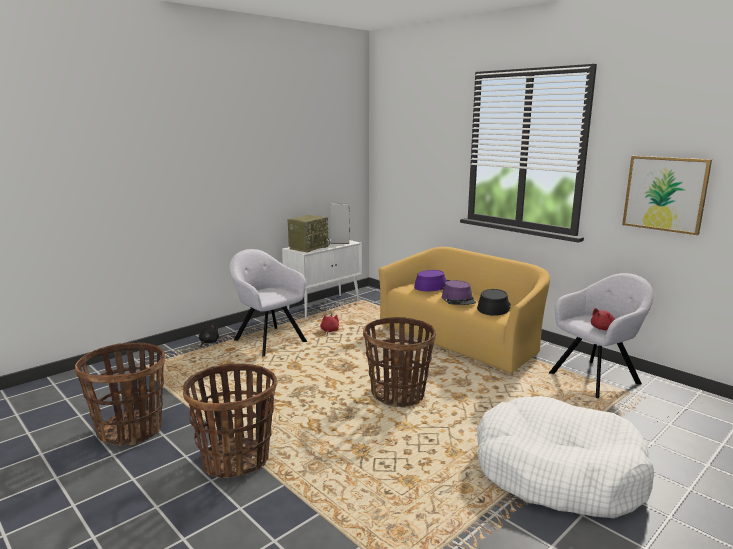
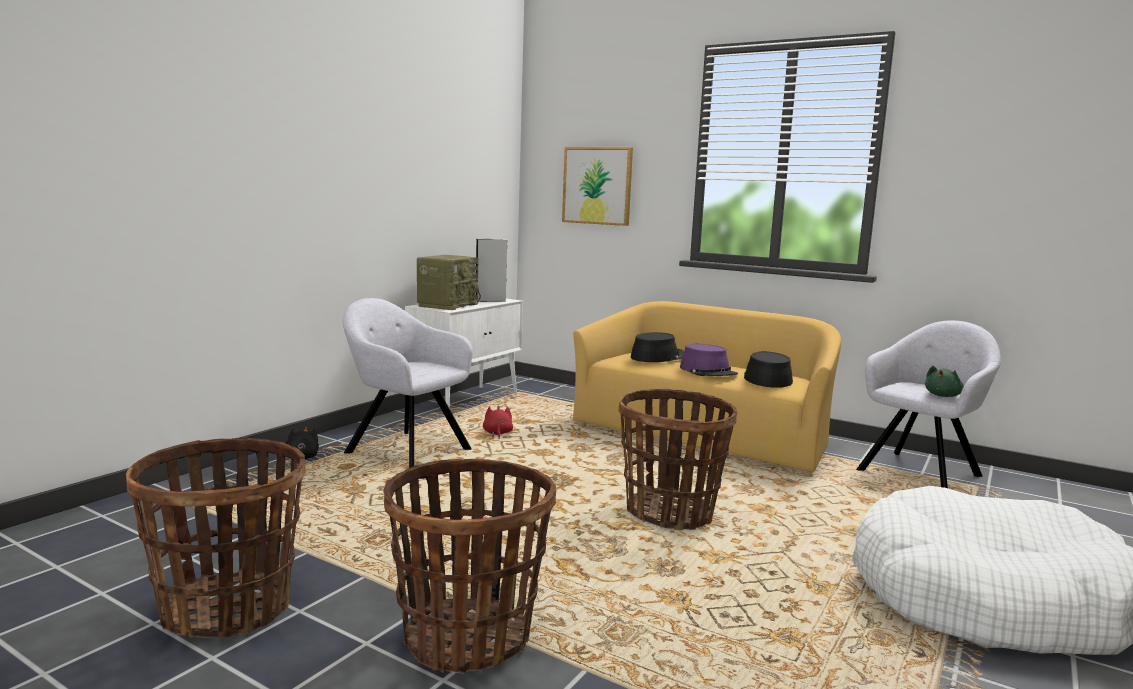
camera: 15 degrees left, 5 degrees down
purple hat [414,270,450,291] -> black hat [631,332,684,362]
red plush toy [591,308,615,330] -> green plush toy [925,366,964,397]
picture [622,156,712,235] -> picture moved to [562,147,633,226]

